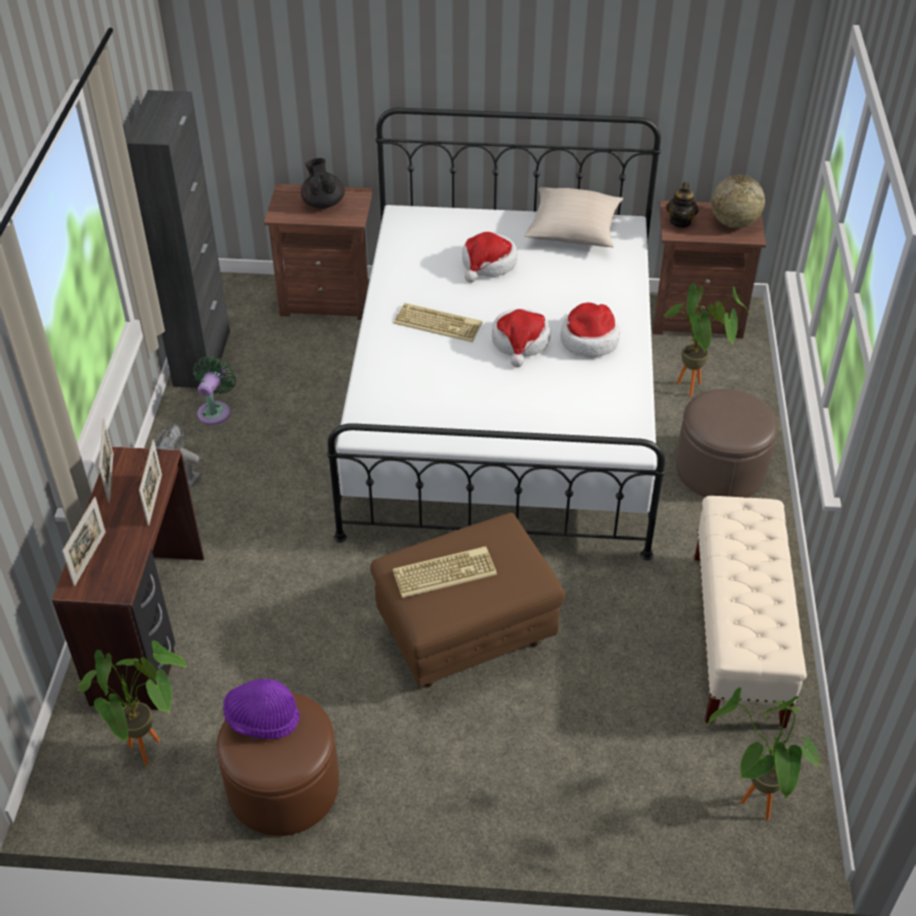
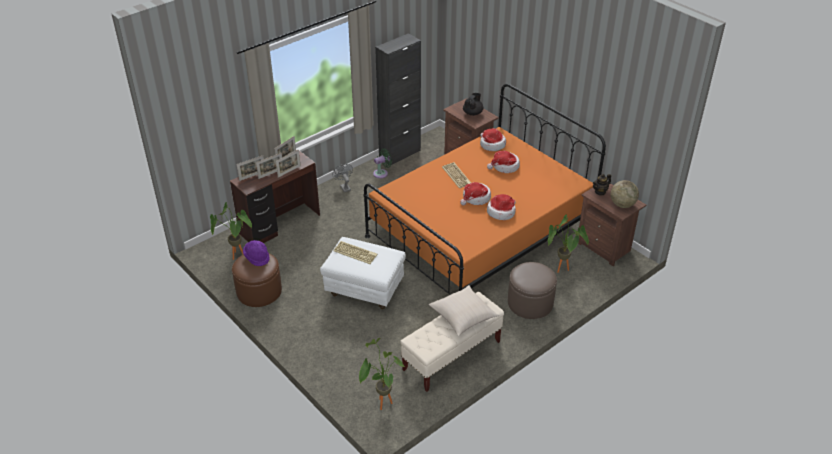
camera: 45 degrees right, 5 degrees down
white bed [327,108,665,560] -> orange bed [363,84,606,295]
brown ottoman [370,513,565,687] -> white ottoman [320,237,406,309]
beige pillow [524,187,623,247] -> beige pillow moved to [429,285,499,336]
none -> picture frame [256,153,282,179]
none -> hat [480,128,506,151]

